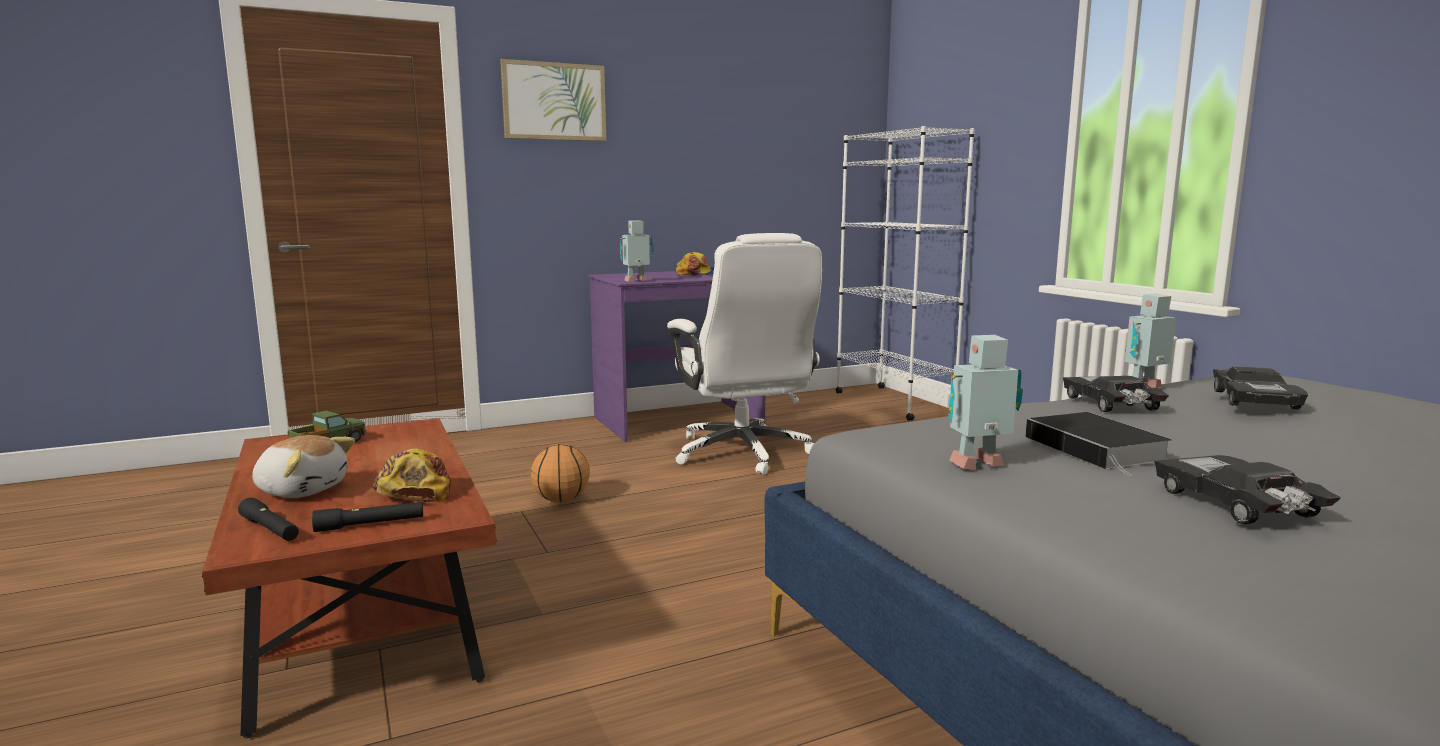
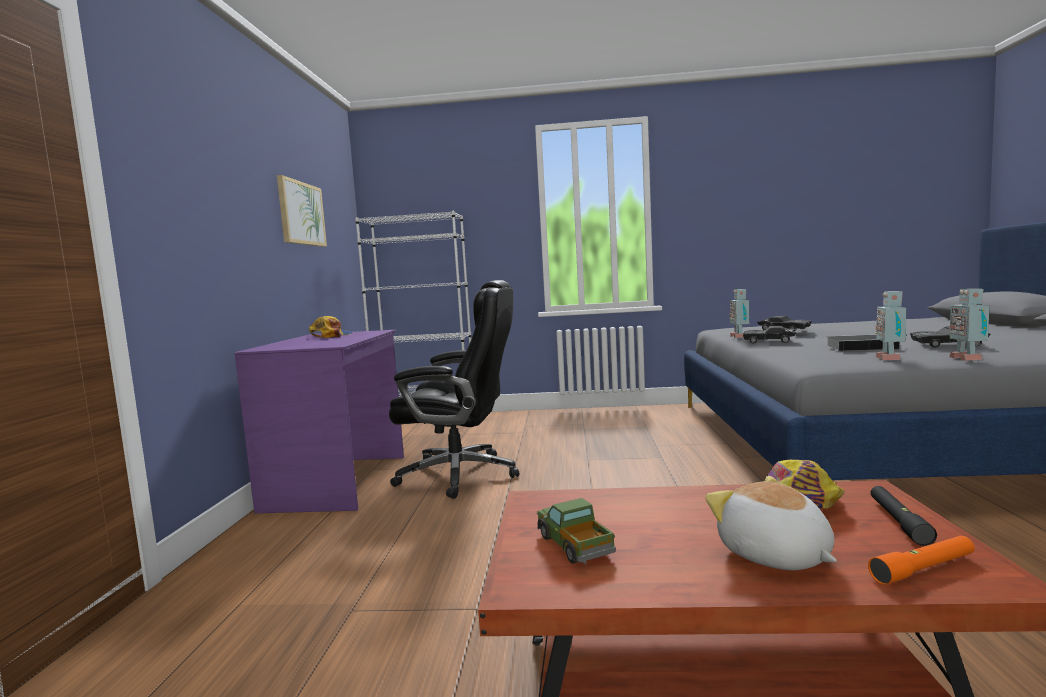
camera: 60 degrees left, 5 degrees down
black flashlight [238,497,299,541] -> orange flashlight [868,536,974,585]
plush toy [252,435,355,498] -> plush toy turned 75 degrees counterclockwise [705,476,837,570]
picture [500,59,606,141] -> picture moved to [277,175,327,247]
basketball [530,444,590,502] -> none
toy robot [620,220,654,282] -> toy robot moved to [949,289,990,361]
white office chair [667,233,822,475] -> black office chair [389,280,519,499]

